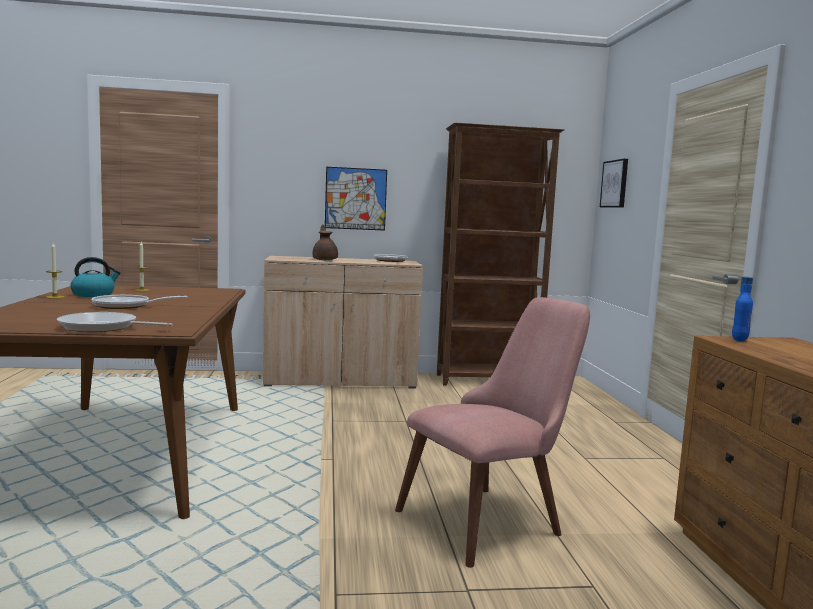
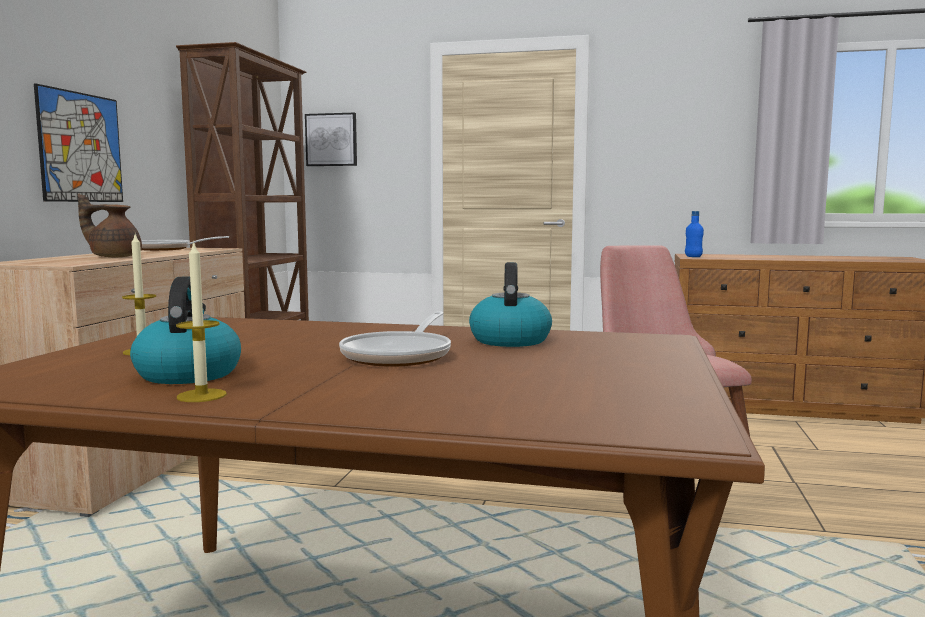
camera: 70 degrees left, 0 degrees up
frying pan [57,312,173,332] -> none
none -> kettle [469,262,552,347]

